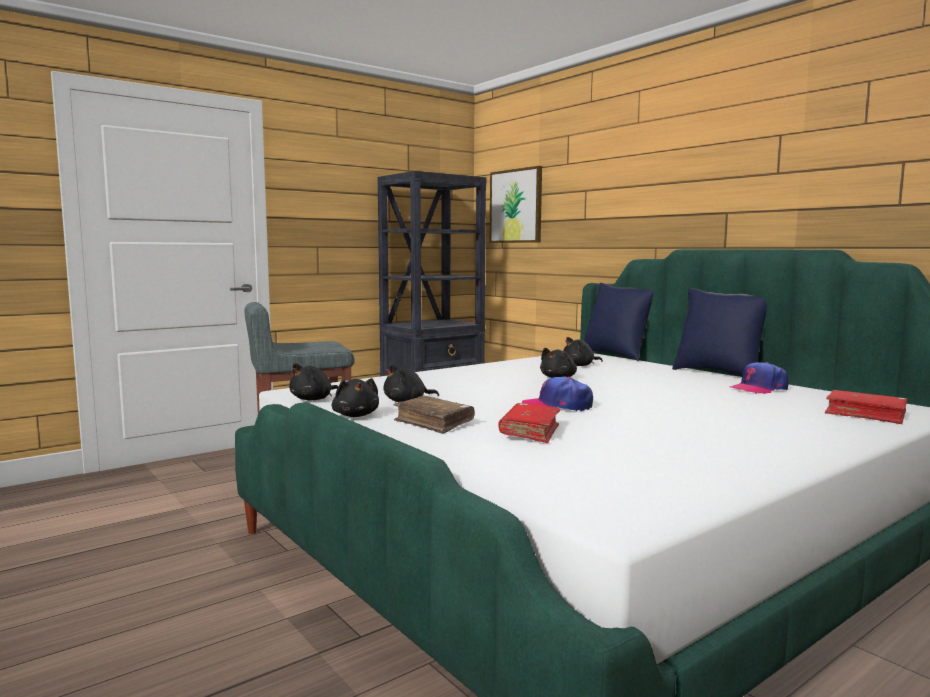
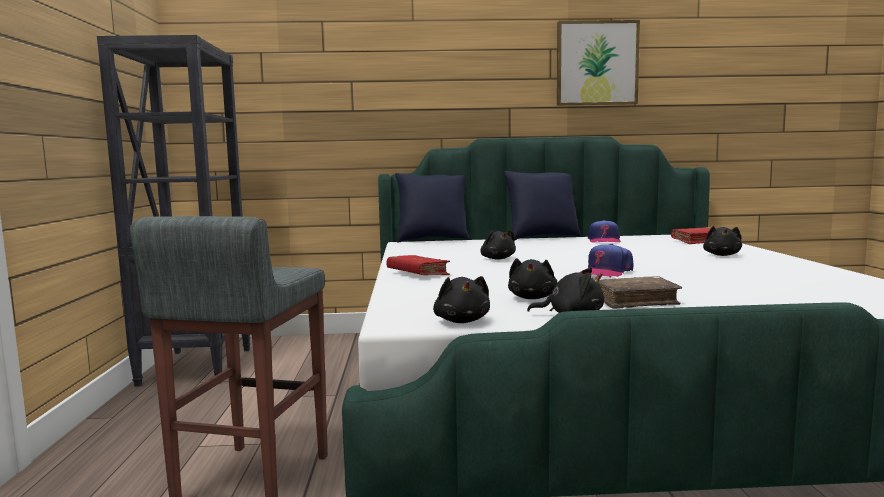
camera: 55 degrees left, 0 degrees up
picture [490,166,542,243] -> picture moved to [557,20,640,106]
red book [498,403,560,443] -> red book moved to [386,255,450,275]
black plush toy [564,337,603,366] -> black plush toy moved to [703,226,742,256]

